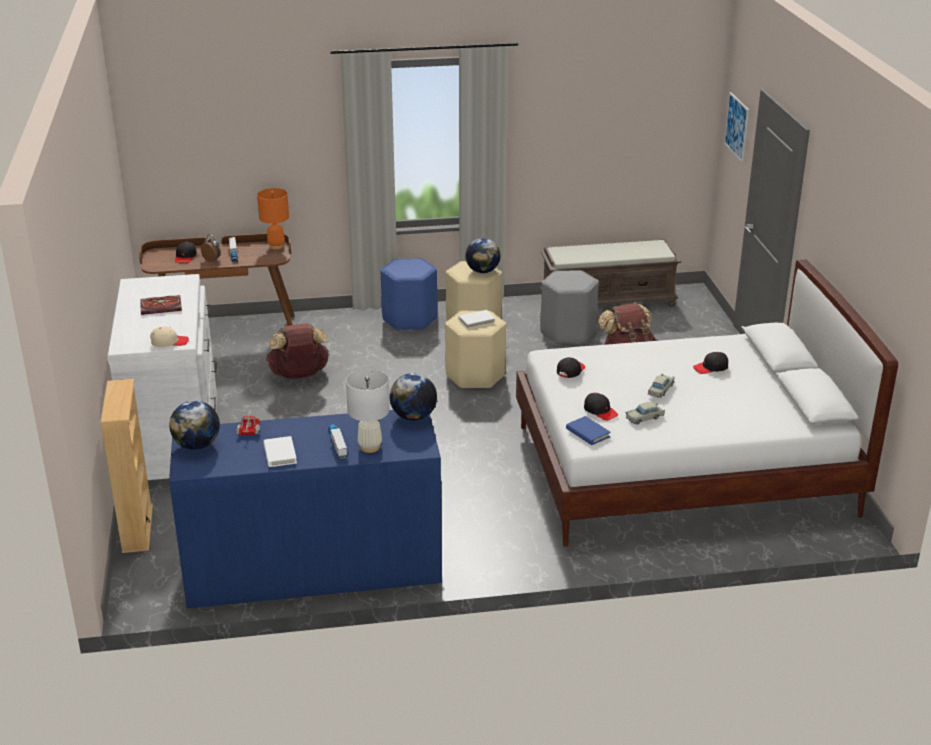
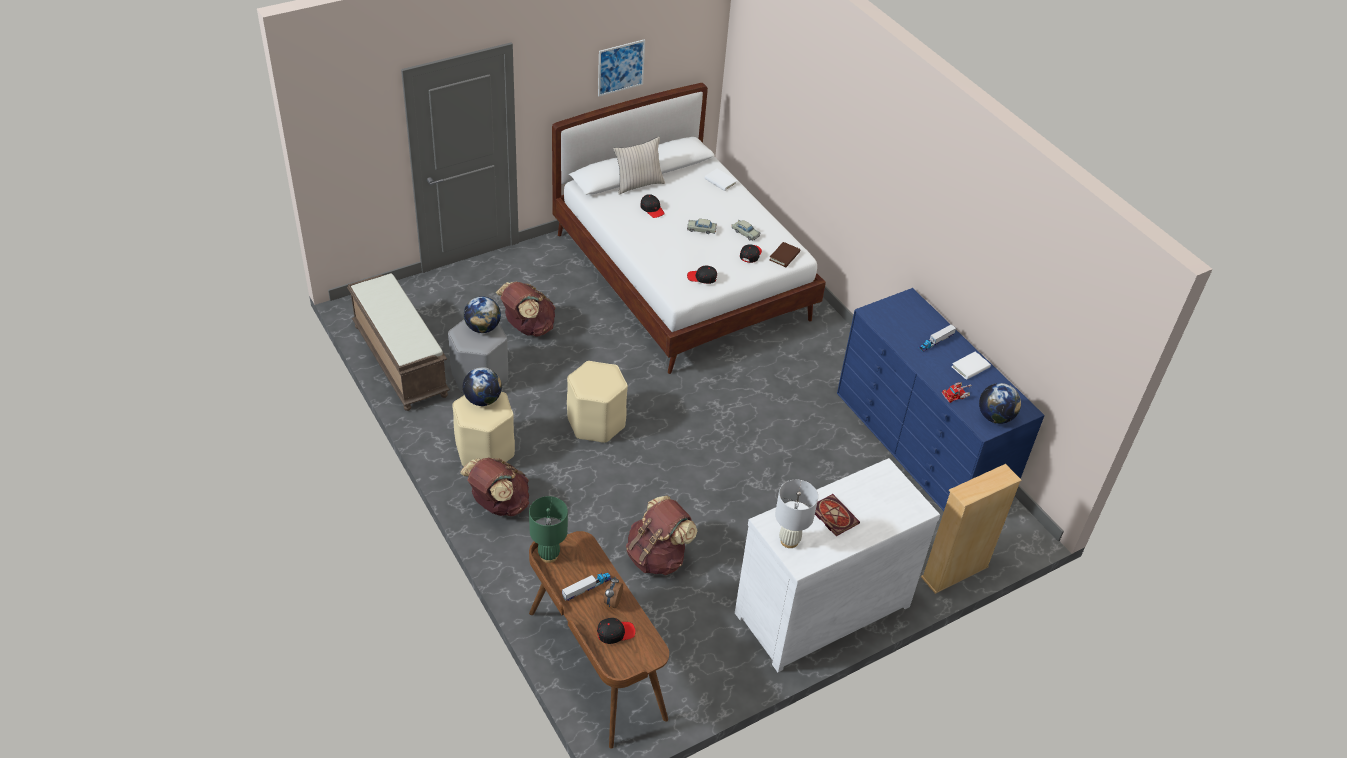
camera: 115 degrees left, 15 degrees up
beige cap [150,327,189,347] -> none
orange table lamp [257,188,289,249] -> green table lamp [529,496,568,563]
white table lamp [346,369,389,453] -> white table lamp moved to [775,480,818,548]
blue stool [380,258,437,331] -> brown backpack [460,458,529,516]
globe [390,373,437,421] -> globe moved to [464,296,501,333]
white book [458,310,496,329] -> white book moved to [705,169,737,191]
blue book [566,416,611,445] -> brown book [769,242,800,267]
picture [724,92,749,162] -> picture moved to [598,39,645,97]
none -> beige pillow [613,137,665,195]

